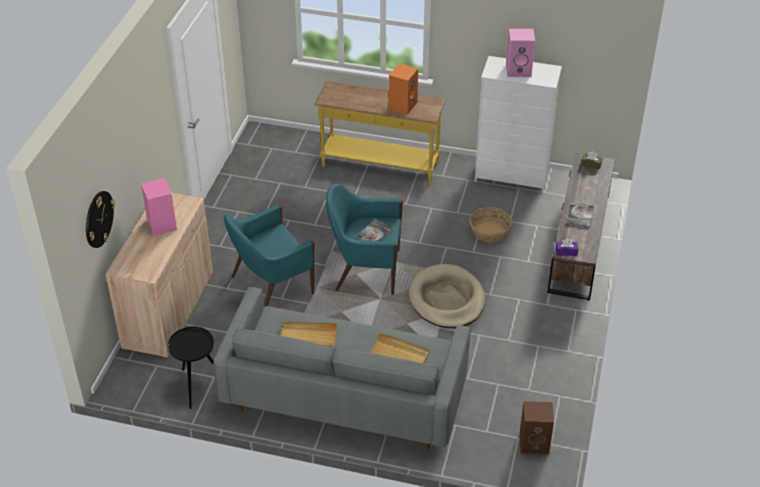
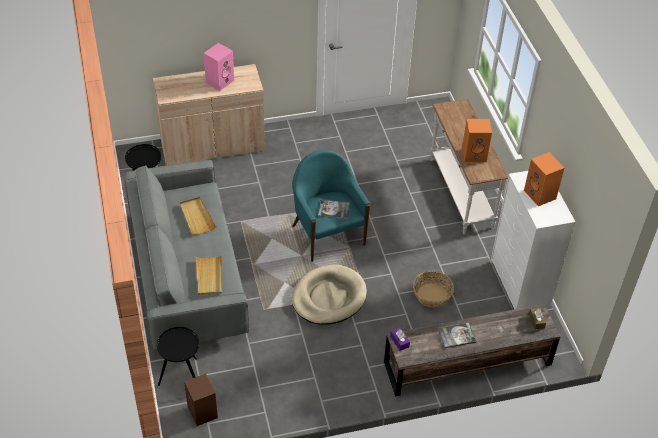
camera: 60 degrees right, 5 degrees up
wall clock [86,191,115,248] -> none
turquoise armchair [224,204,314,307] -> none
yellow console table [314,81,445,184] -> white console table [430,99,508,234]
pink speaker [506,29,535,77] -> orange speaker [524,152,564,206]
none -> black side table [157,327,199,386]

